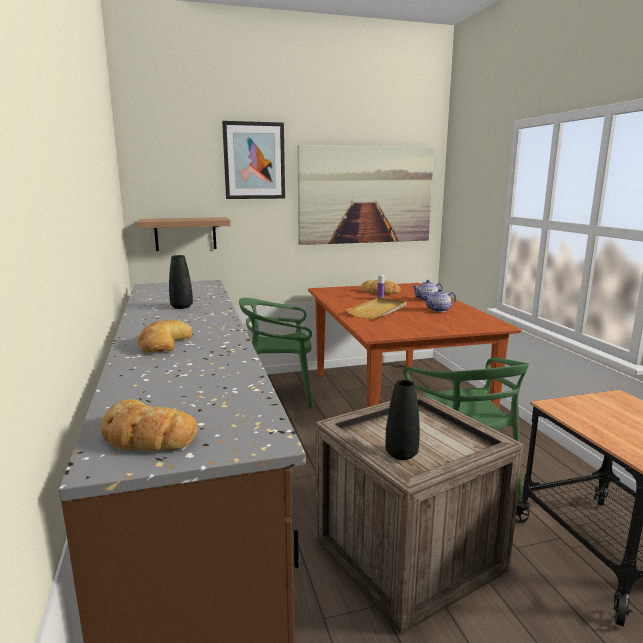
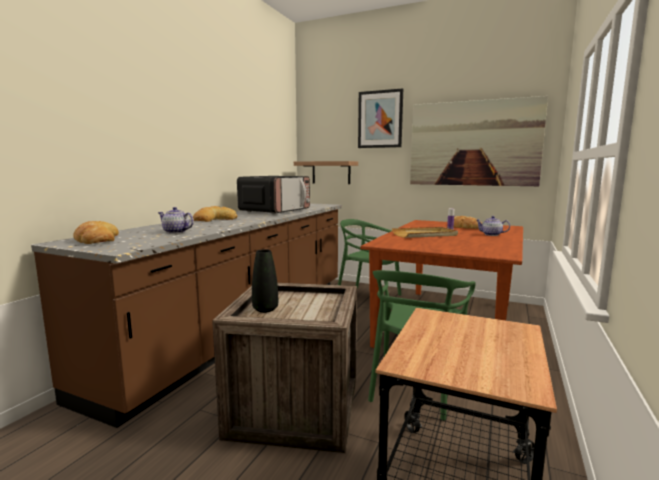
camera: 40 degrees right, 5 degrees down
black vase [169,255,193,309] -> microwave [237,176,310,214]
teapot [423,289,456,312] -> teapot moved to [158,207,194,234]

